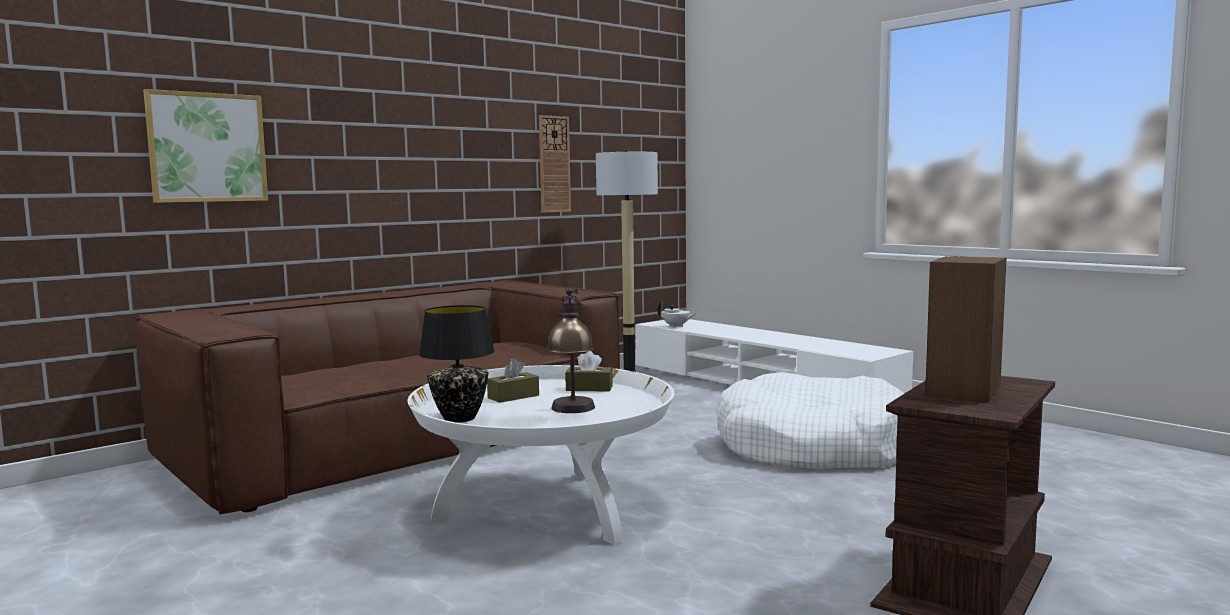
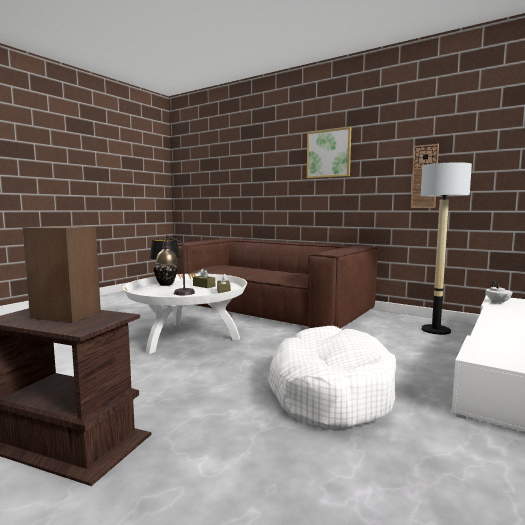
camera: 75 degrees right, 0 degrees up
picture [143,89,268,203] -> picture moved to [307,127,351,178]

